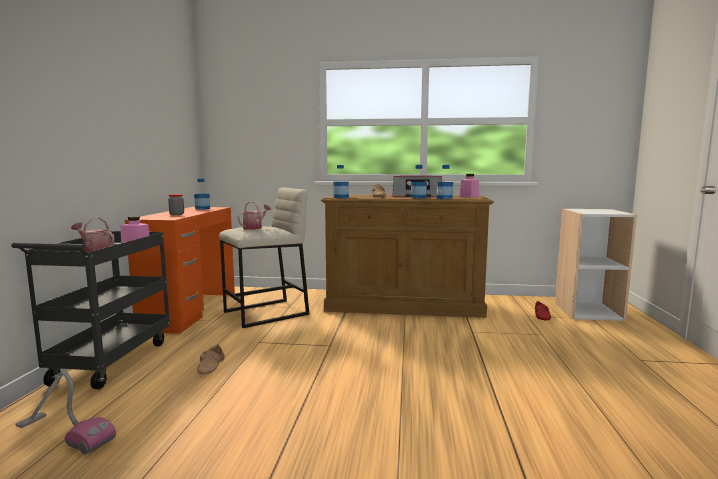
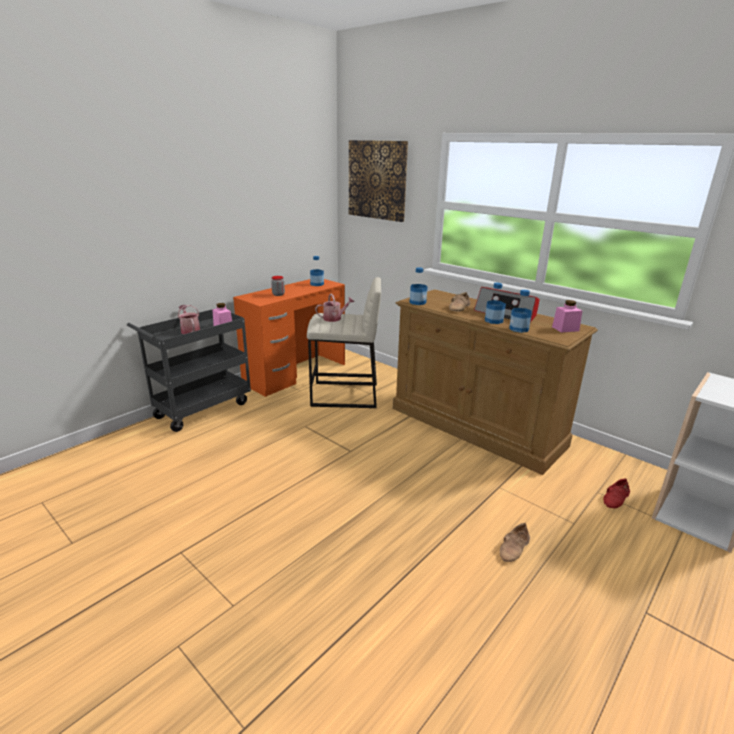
camera: 35 degrees right, 15 degrees up
vacuum cleaner [15,371,116,455] -> none
beige shoe [197,344,225,374] -> beige shoe moved to [500,523,530,562]
none -> picture [349,140,408,222]

